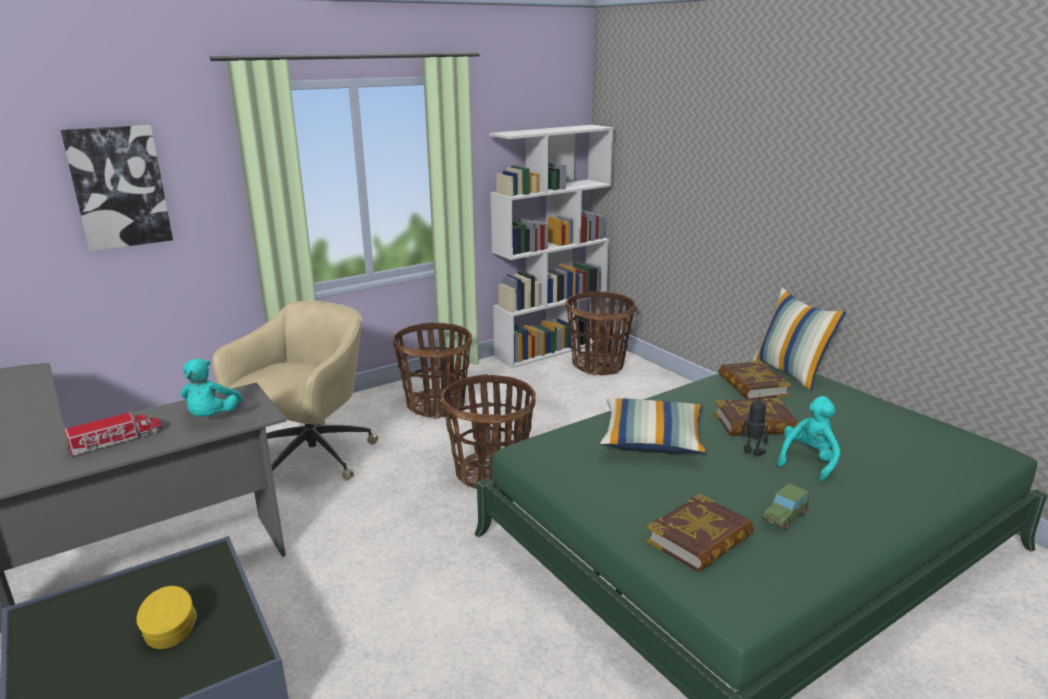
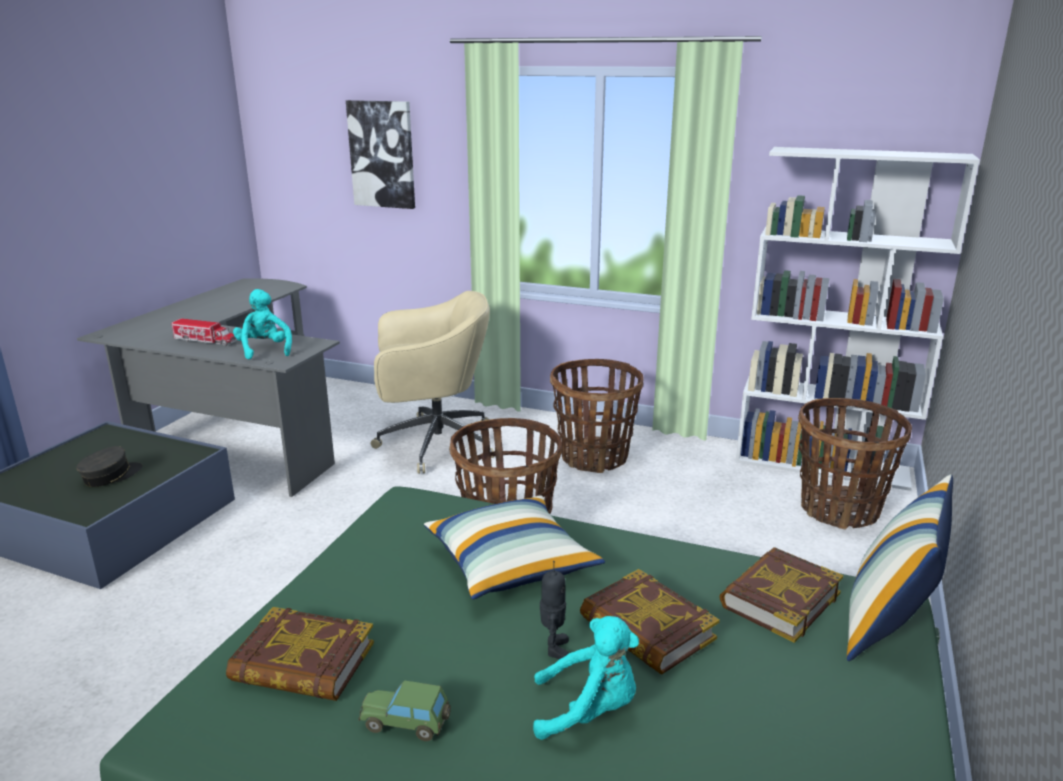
camera: 55 degrees right, 0 degrees up
yellow cap [137,586,197,649] -> grey cap [76,446,143,487]
turquoise plush toy [181,359,244,417] -> turquoise plush toy turned 105 degrees clockwise [233,289,292,360]

